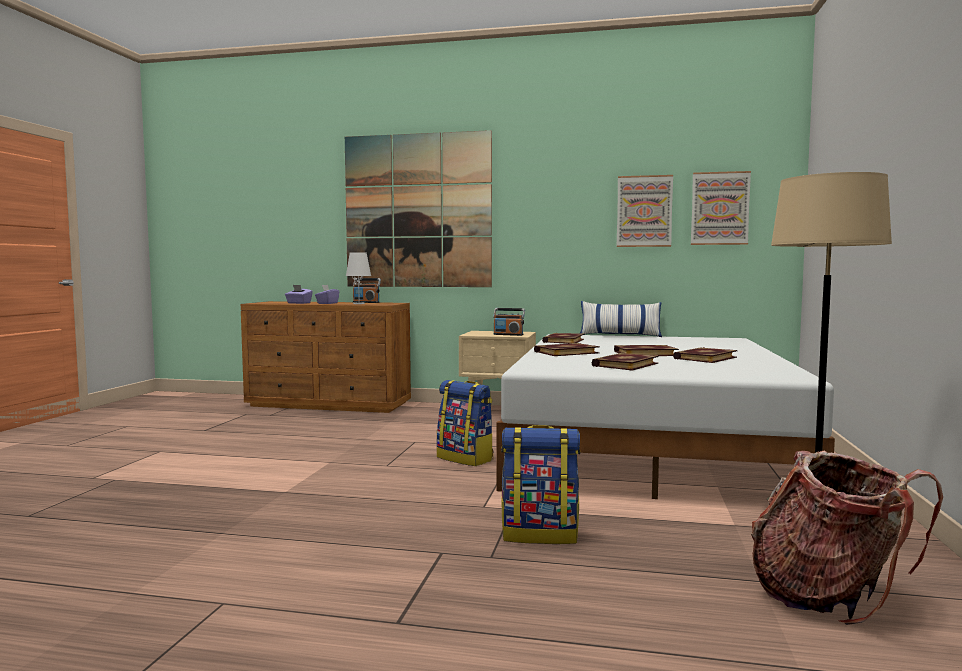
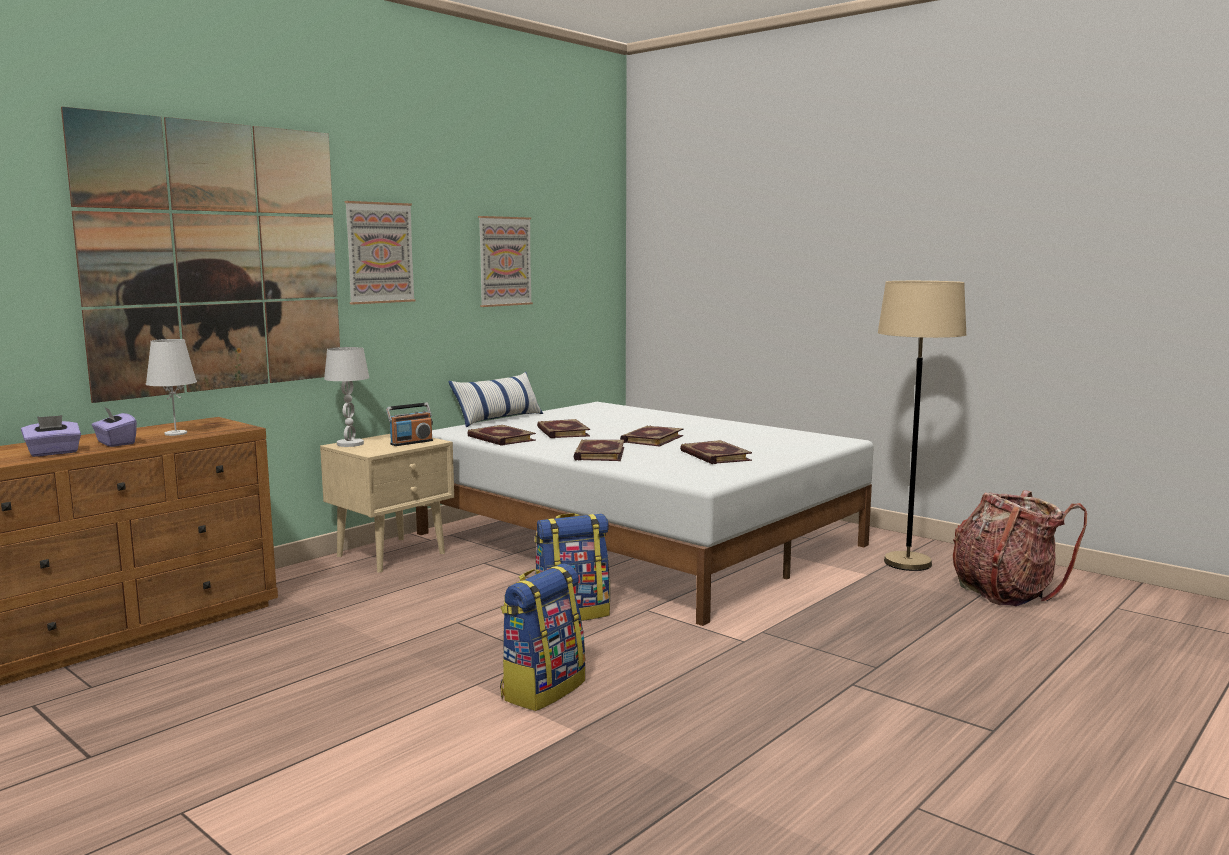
camera: 60 degrees left, 5 degrees up
radio [353,278,381,303] -> none
backpack [501,425,580,544] -> backpack moved to [500,564,586,711]
book [673,347,737,363] -> book moved to [537,419,590,438]
picture [691,171,751,245] -> picture moved to [345,201,415,304]
none -> white table lamp [324,347,369,447]

